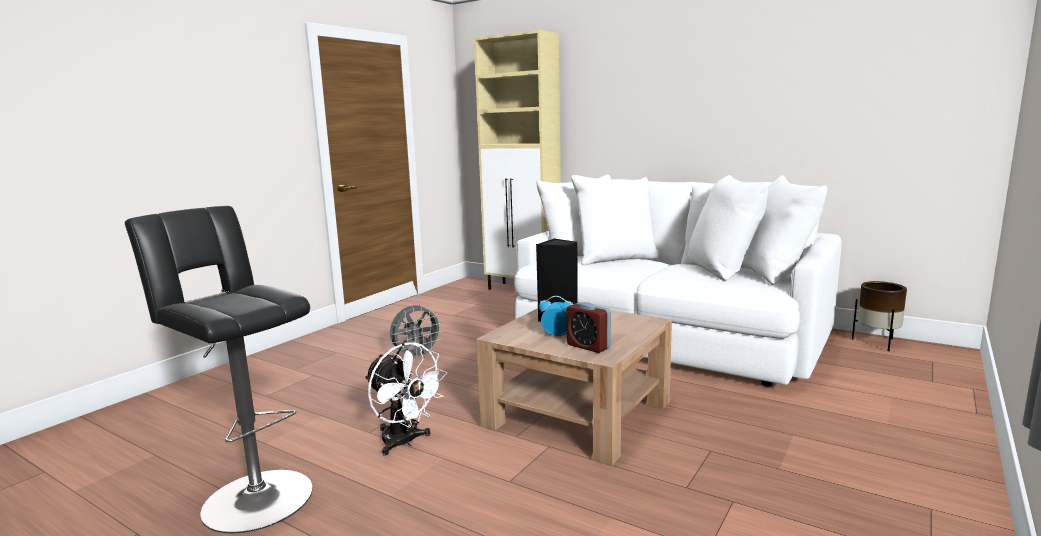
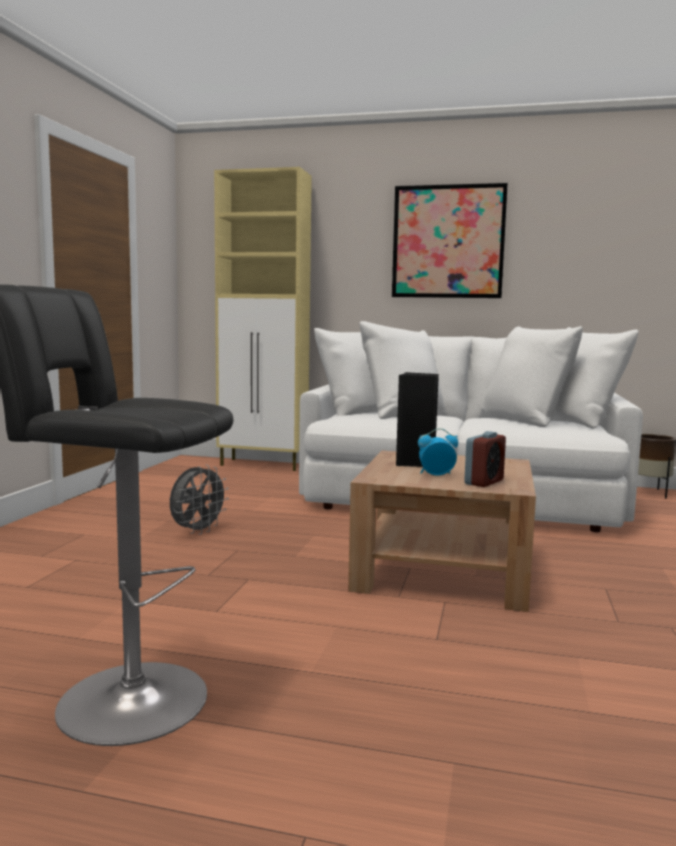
camera: 20 degrees left, 5 degrees down
white fan [365,342,447,456] -> none
alarm clock [566,302,611,353] -> alarm clock turned 75 degrees counterclockwise [464,431,506,487]
none -> picture [392,183,508,298]

